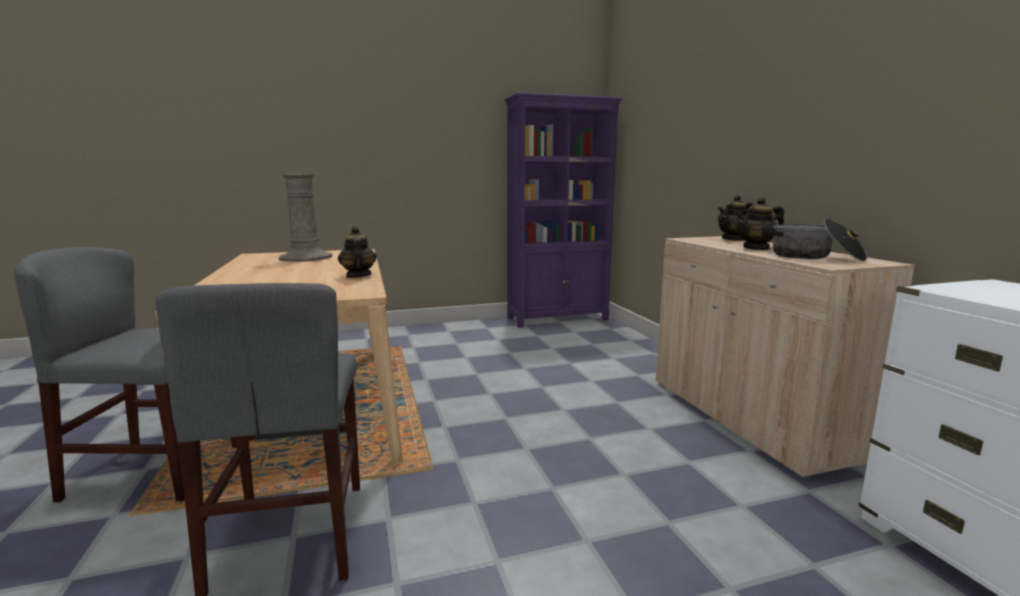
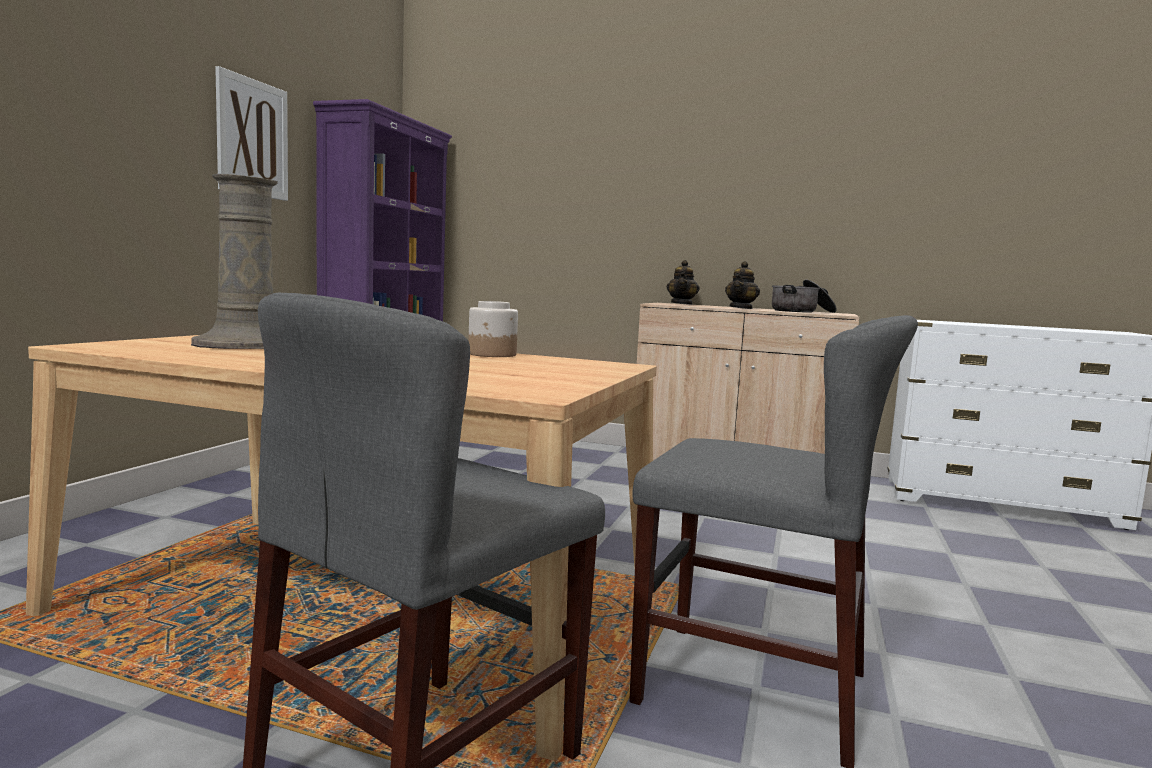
camera: 55 degrees left, 5 degrees down
teapot [338,226,377,278] -> jar [468,301,518,357]
none -> picture [215,66,288,201]

